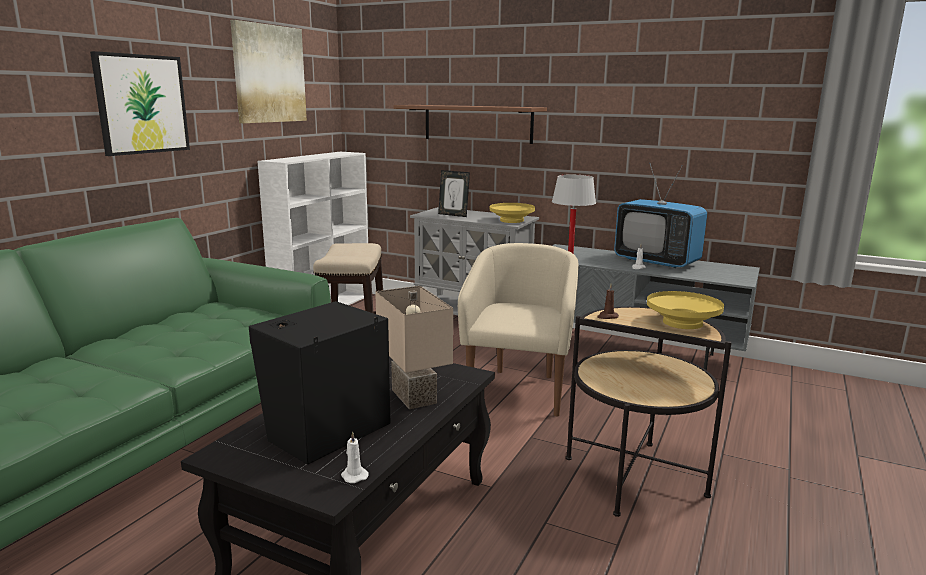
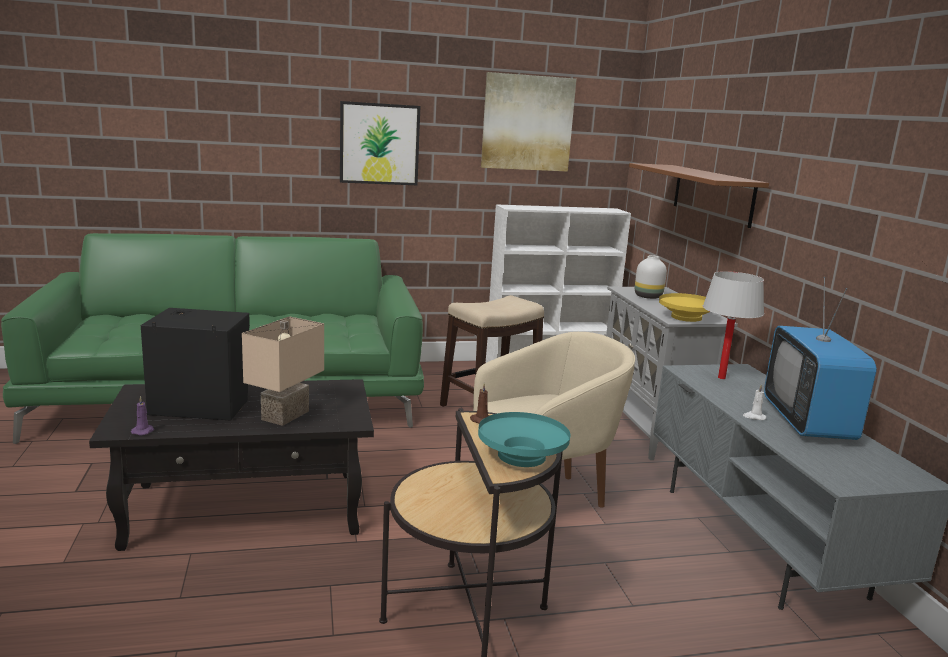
camera: 50 degrees right, 0 degrees up
white candle [341,431,369,483] -> purple candle [131,396,154,435]
picture frame [438,170,470,217] -> white vase [635,255,667,299]
yellow bowl [647,291,724,329] -> turquoise bowl [478,412,571,467]

